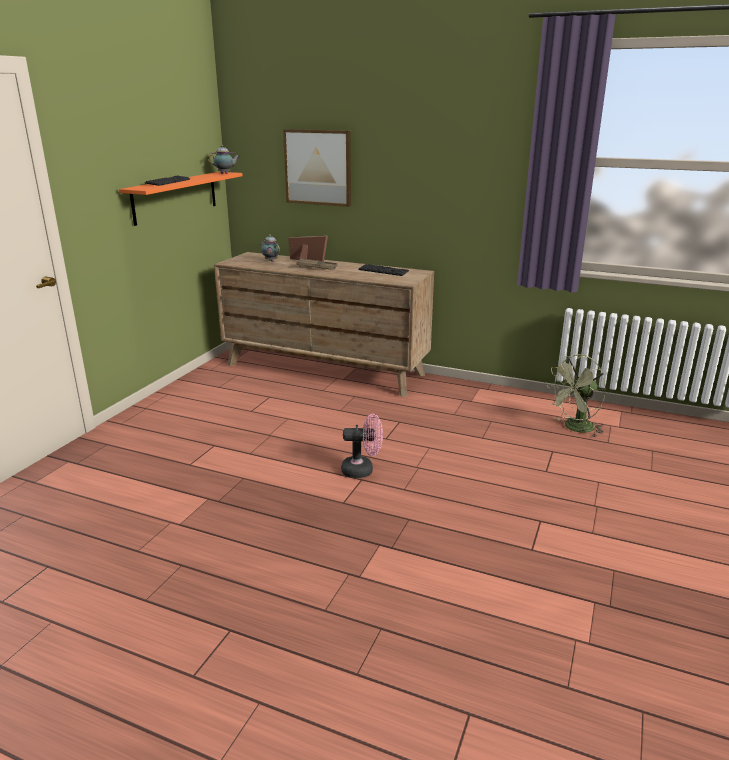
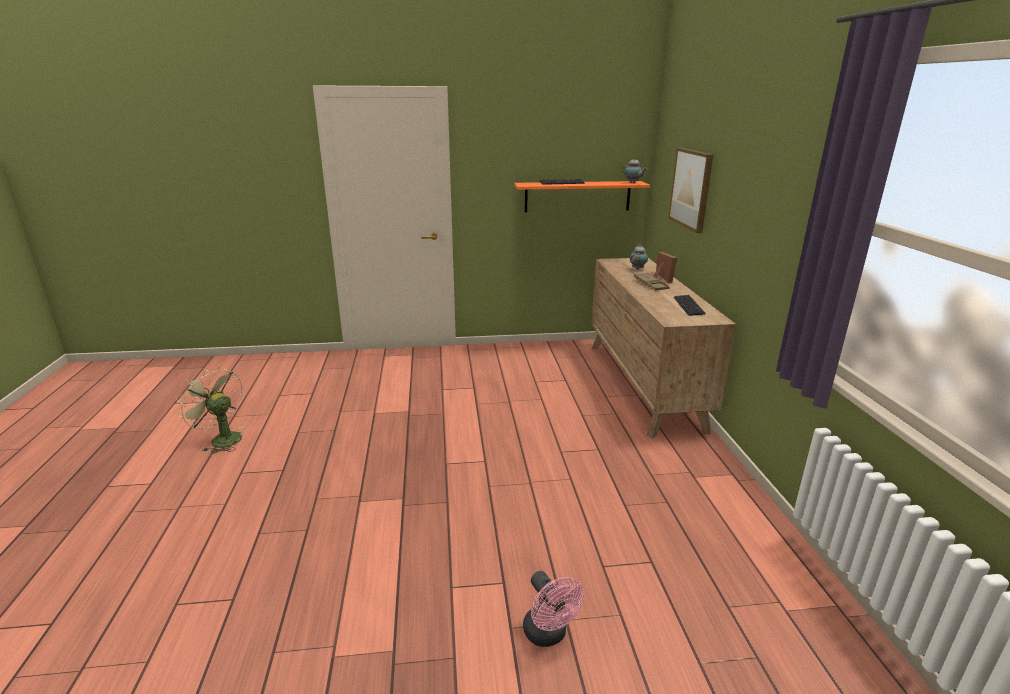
camera: 60 degrees right, 0 degrees up
pink fan [341,414,383,478] -> pink fan moved to [523,571,584,647]
green fan [547,354,606,438] -> green fan moved to [175,367,243,454]

